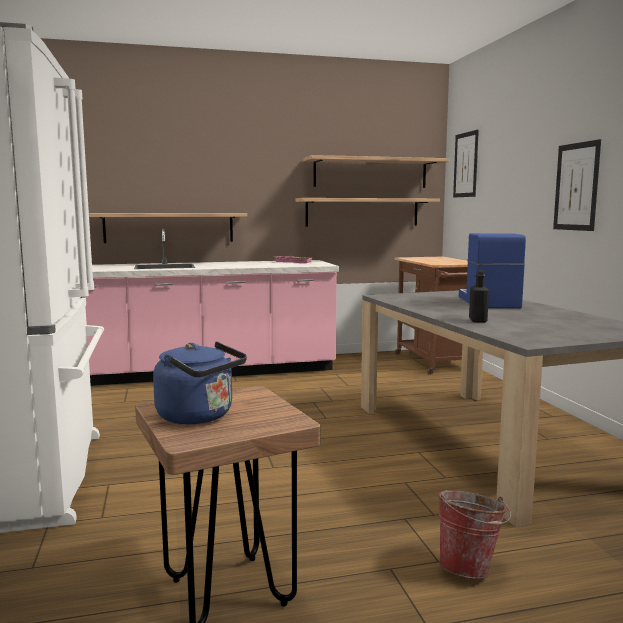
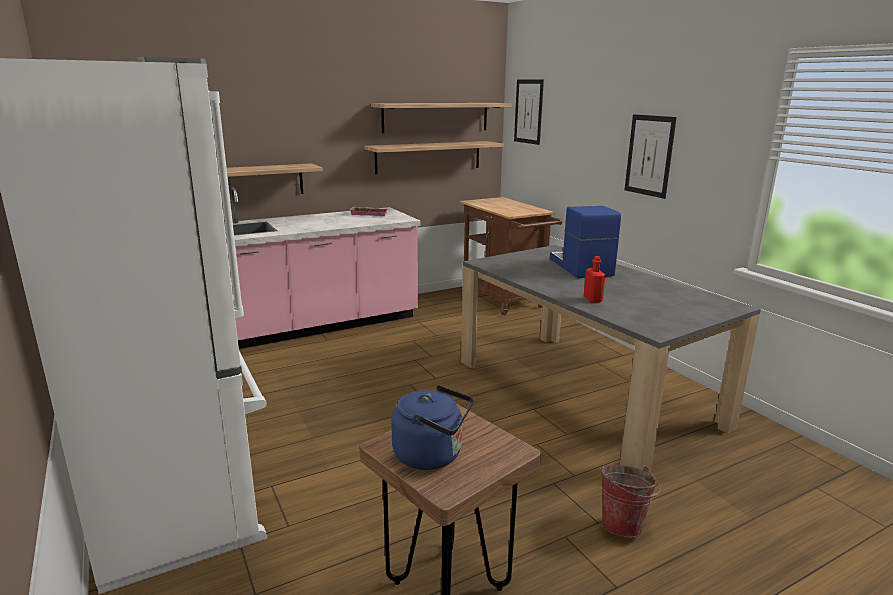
camera: 15 degrees left, 10 degrees up
black bottle [469,270,489,323] -> red bottle [584,256,606,303]

